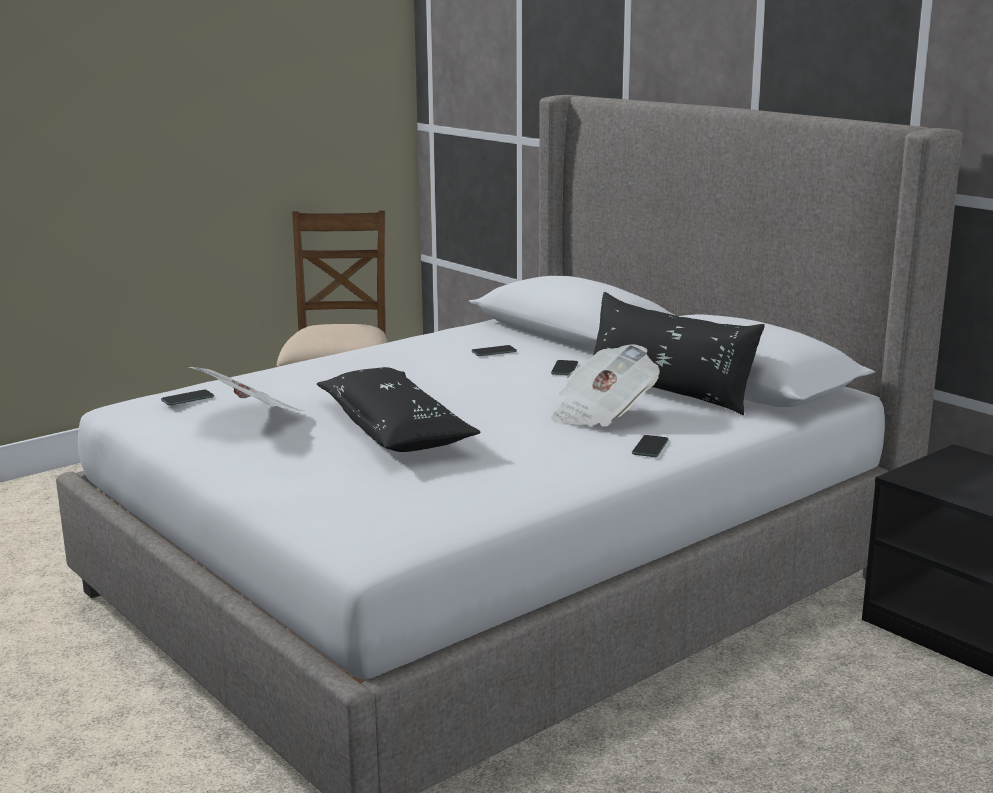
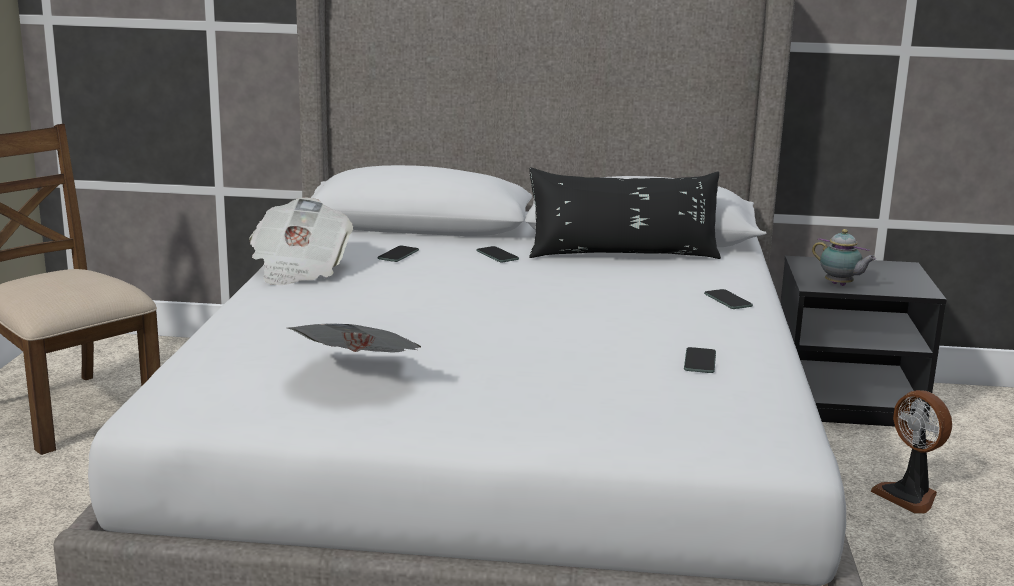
camera: 45 degrees left, 0 degrees up
phone [161,390,214,406] -> phone moved to [684,347,716,373]
black pillow [317,367,481,452] -> none
newspaper [551,344,660,426] -> newspaper moved to [249,197,353,285]
none -> teapot [812,229,876,286]
none -> fan [871,390,952,514]

